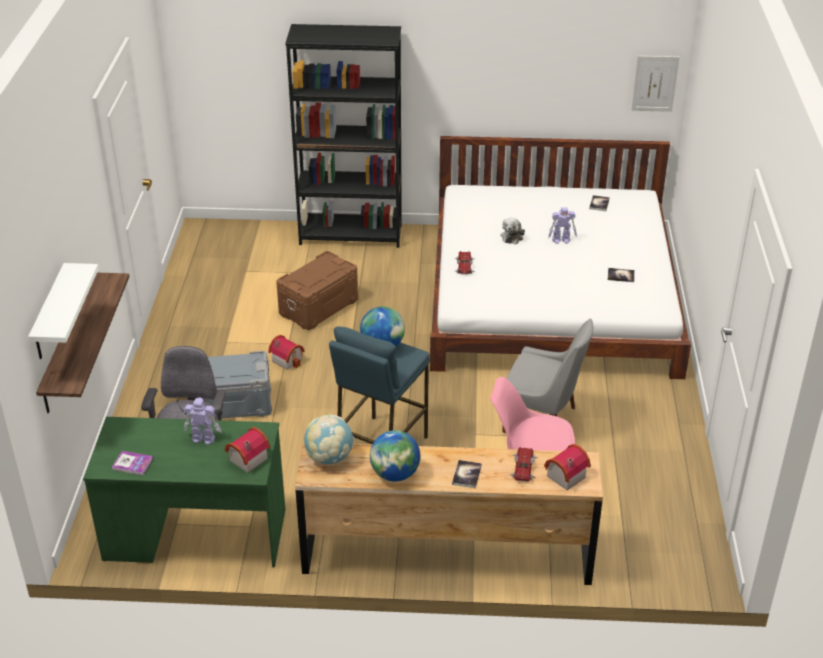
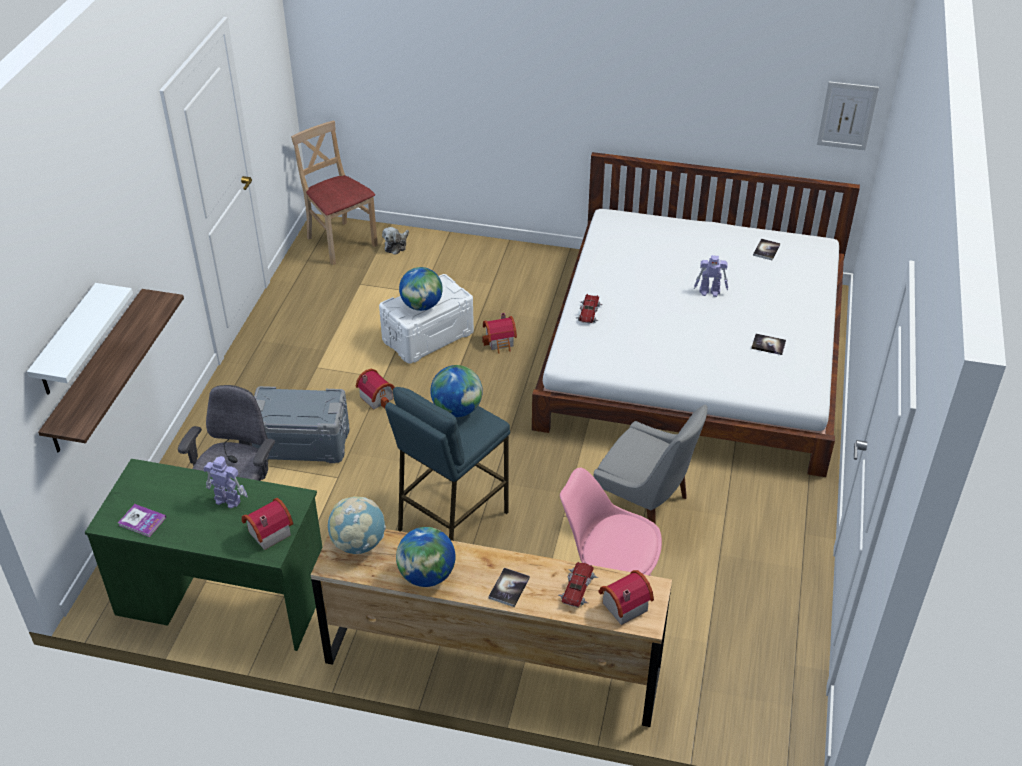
camera: 10 degrees right, 5 degrees up
brown storage box [276,251,358,330] -> white storage box [379,274,474,364]
black bookcase [285,24,402,248] -> none
plush toy [500,218,525,244] -> plush toy moved to [382,227,409,255]
none -> beige chair [291,120,378,265]
none -> globe [399,267,443,311]
none -> toy house [483,313,517,354]

